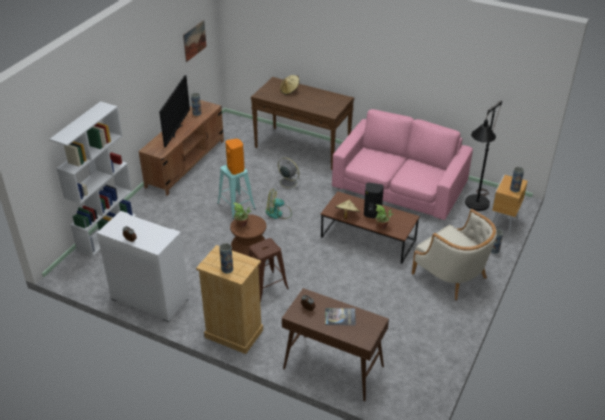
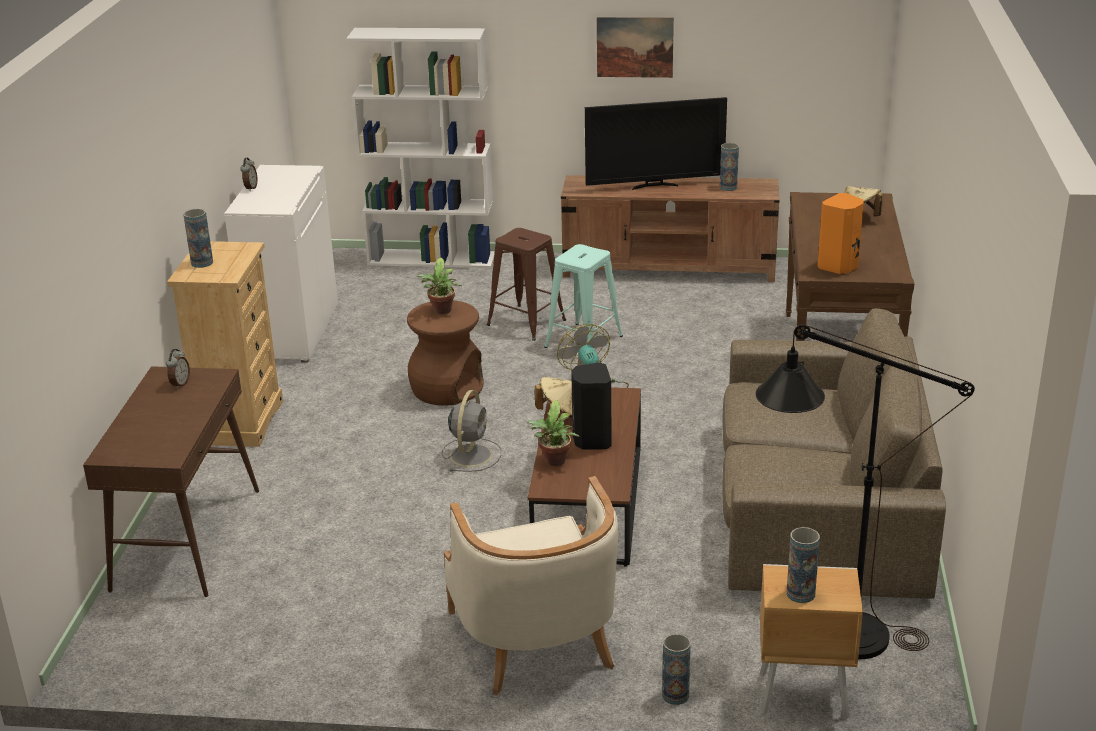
camera: 70 degrees right, 10 degrees down
picture [183,20,206,62] -> picture moved to [597,17,674,78]
orange speaker [225,139,245,175] -> orange speaker moved to [818,193,864,274]
brown stool [249,238,289,302] -> brown stool moved to [487,228,566,341]
grey fan [275,157,301,189] -> grey fan moved to [442,390,501,472]
book [325,308,356,326] -> none
pink sofa [332,109,473,220] -> brown sofa [722,308,946,599]
beige armchair [412,209,497,300] -> beige armchair turned 45 degrees counterclockwise [444,476,618,695]

